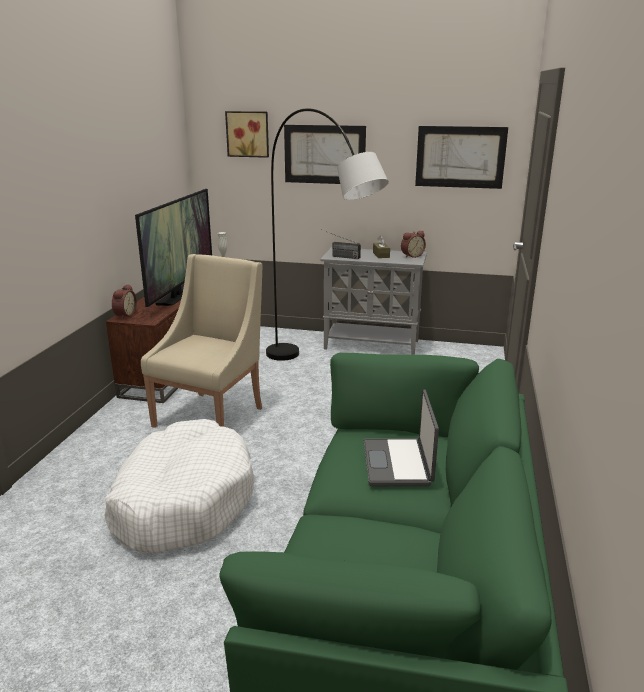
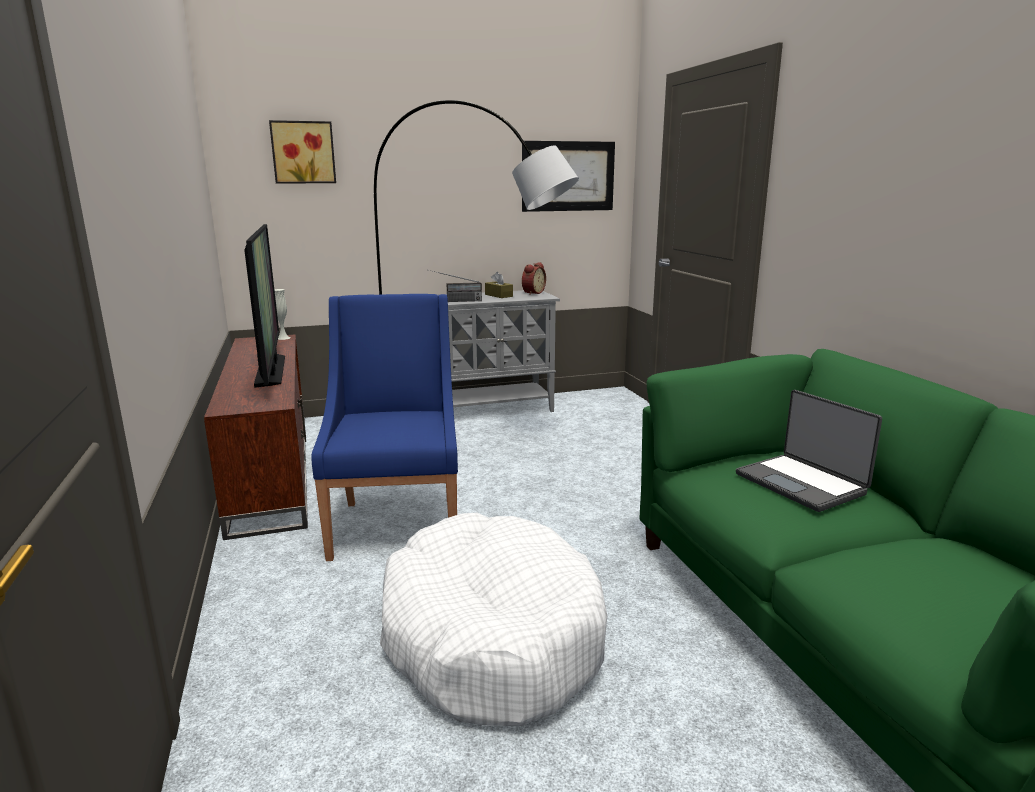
camera: 30 degrees left, 5 degrees down
alarm clock [112,284,137,319] -> none
beige armchair [141,254,262,428] -> blue armchair [311,294,458,561]
picture [284,125,366,184] -> none

